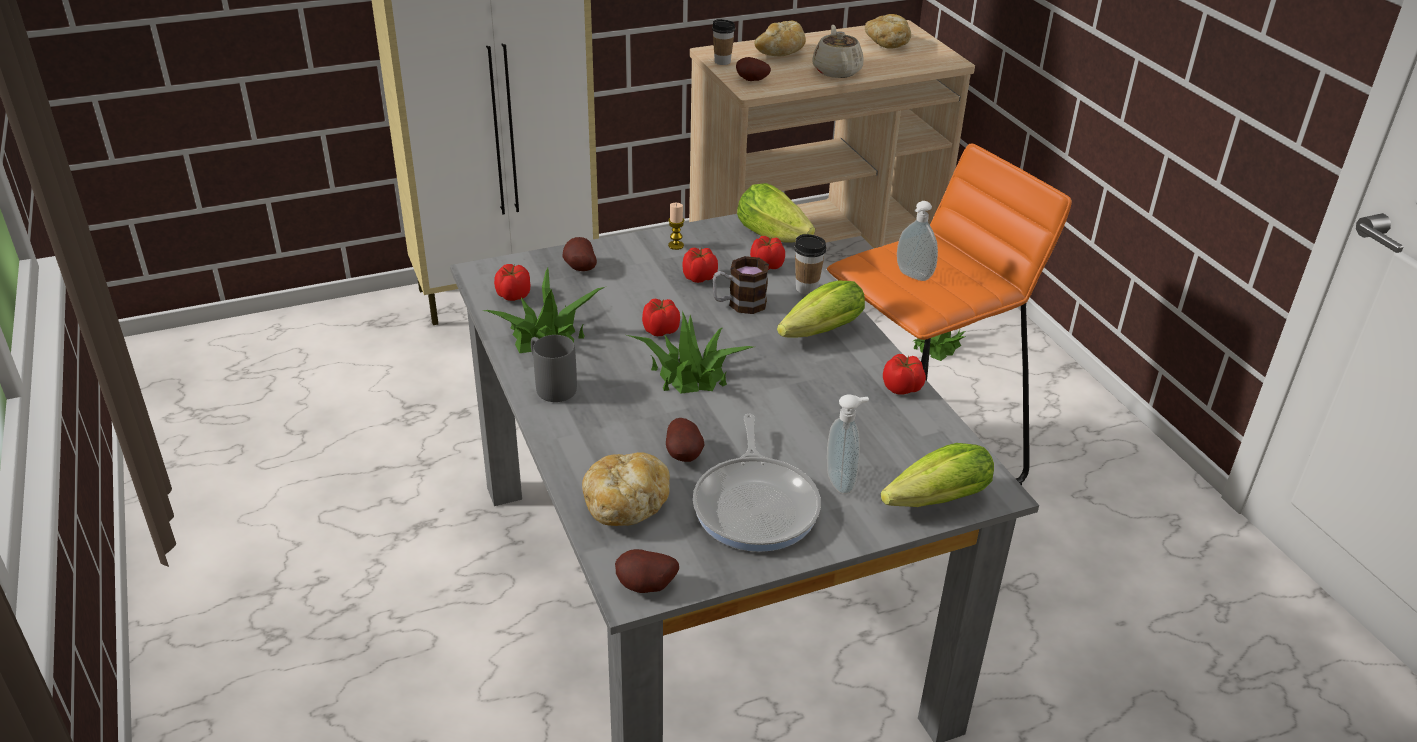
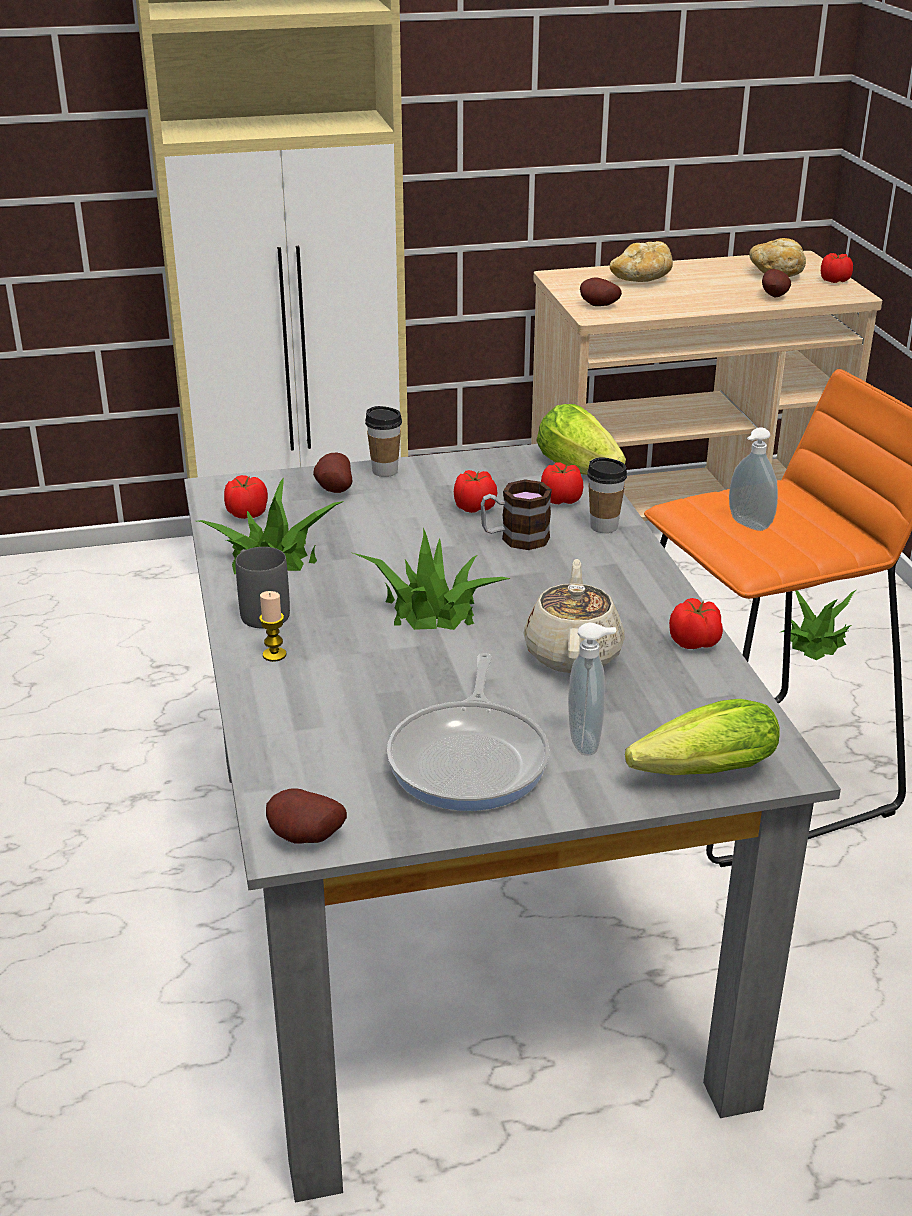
camera: 10 degrees right, 5 degrees down
bread [582,452,670,526] -> none
tomato [642,298,680,336] -> tomato moved to [821,253,853,283]
potato [666,418,705,462] -> potato moved to [762,269,791,298]
candle [668,203,684,250] -> candle moved to [259,591,286,662]
cup [712,19,735,65] -> cup moved to [365,406,402,477]
lettuce [777,280,865,338] -> none
beige teapot [812,25,863,78] -> beige teapot moved to [523,559,625,673]

